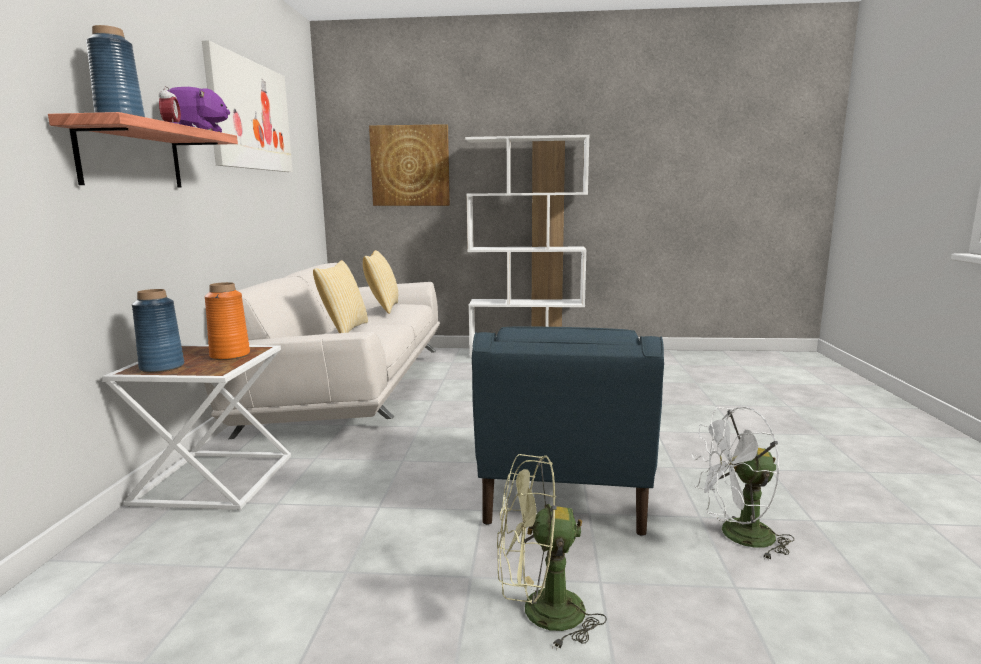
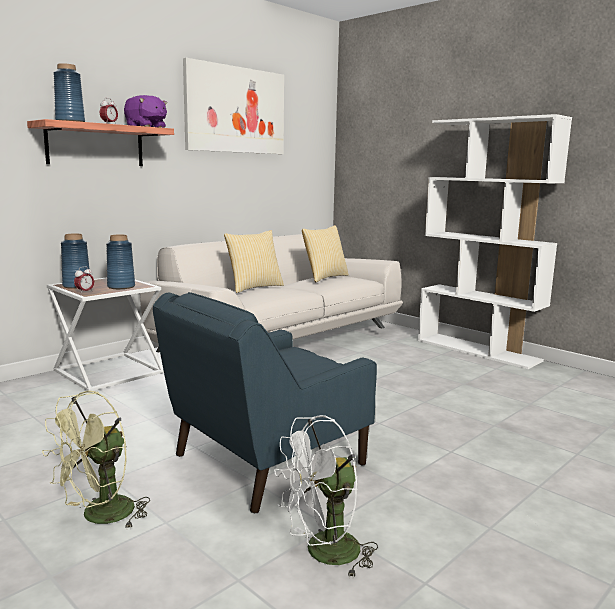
camera: 40 degrees right, 0 degrees up
orange vase [204,282,250,360] -> blue vase [106,235,135,289]
picture [369,124,450,206] -> none
green fan [497,454,607,650] -> green fan turned 90 degrees counterclockwise [42,390,150,529]
white fan [692,407,794,561] -> white fan turned 60 degrees counterclockwise [274,415,378,578]
none -> alarm clock [74,267,94,292]

